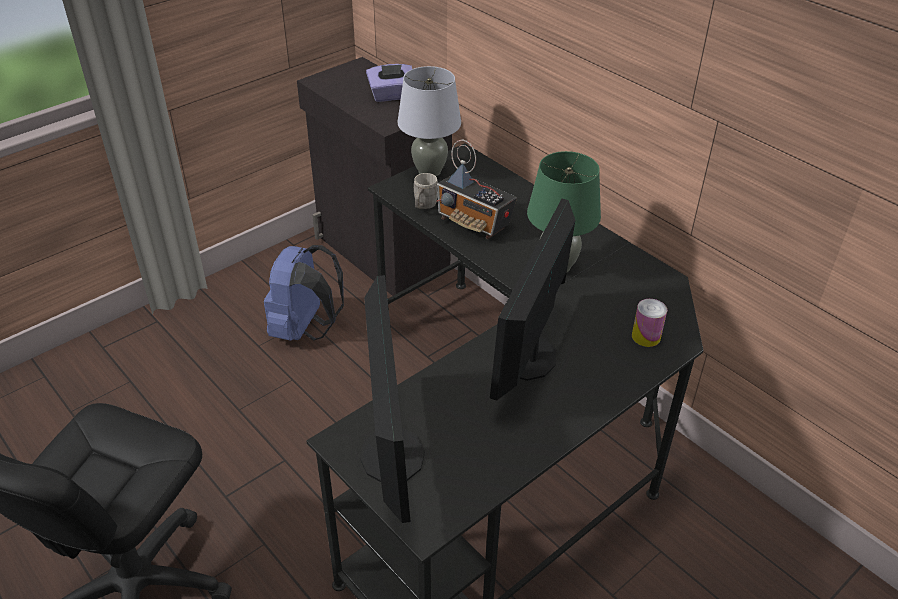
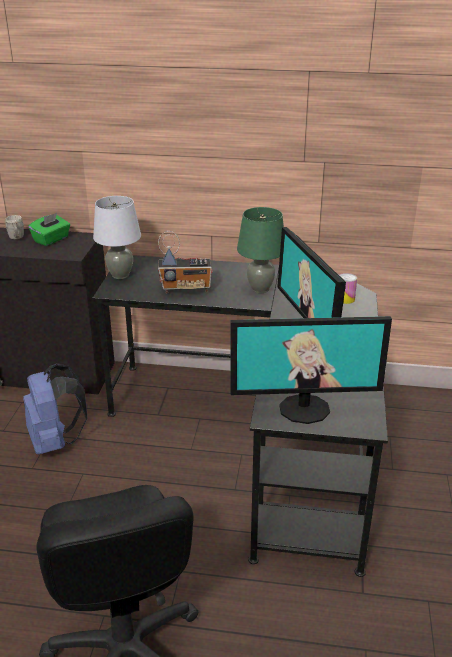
camera: 40 degrees left, 10 degrees down
monitor [360,275,425,523] -> monitor turned 135 degrees clockwise [230,316,392,424]
purple tissue box [366,64,412,102] -> green tissue box [28,213,70,246]
grey mug [414,173,438,209] -> grey mug moved to [5,215,24,239]

